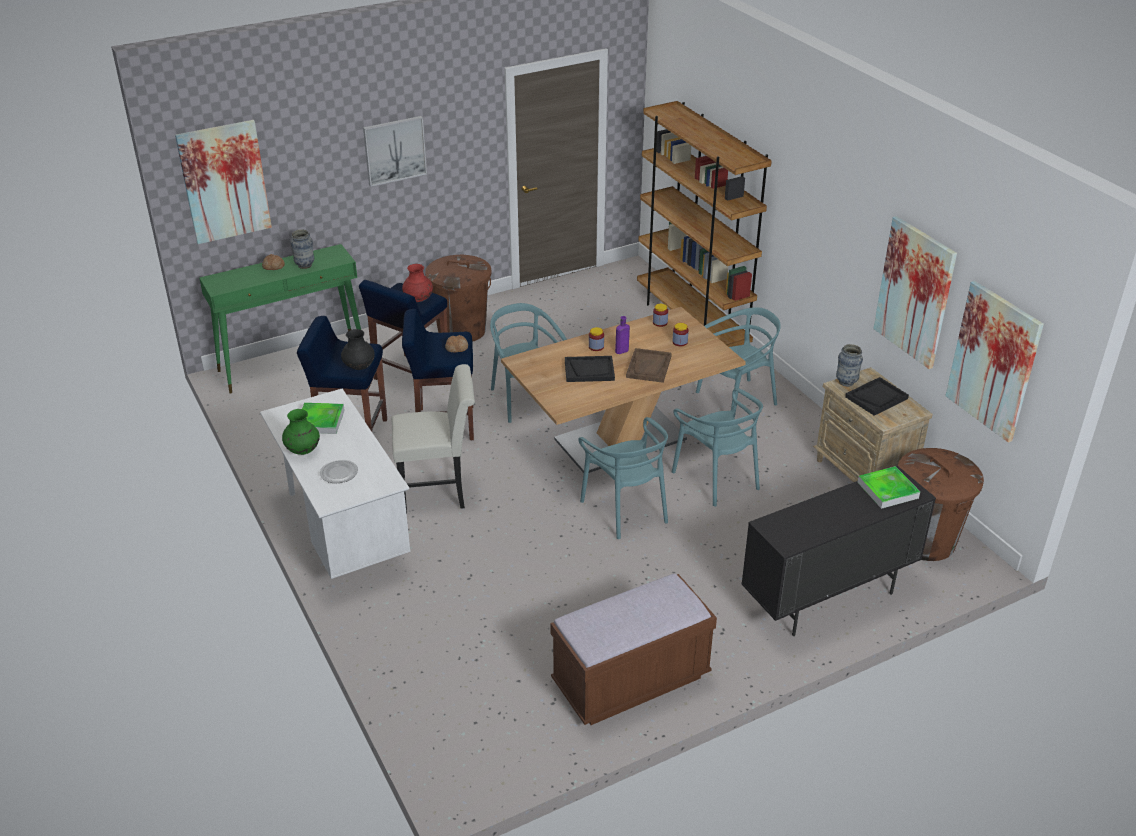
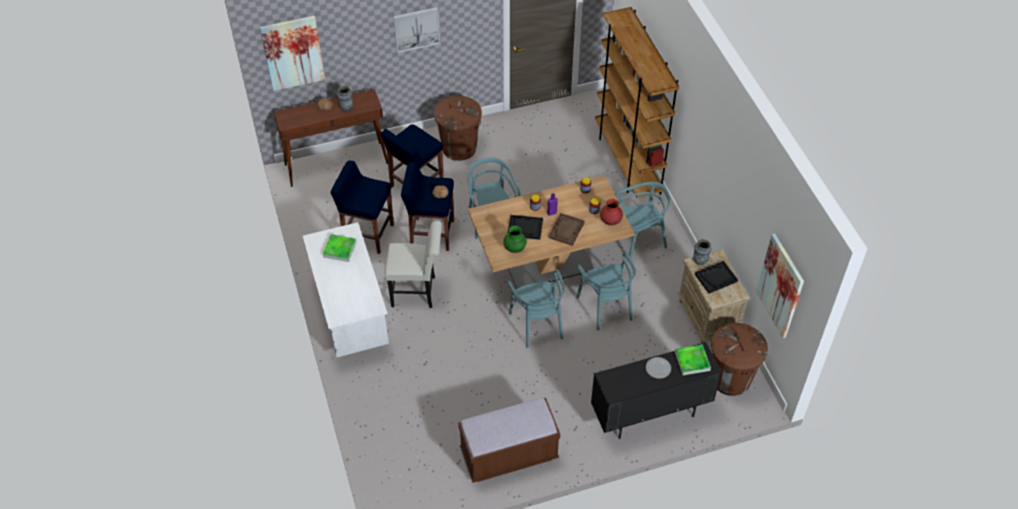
camera: 10 degrees right, 15 degrees up
green console table [199,244,361,394] -> brown console table [274,89,388,187]
green vase [282,409,320,455] -> green vase moved to [503,226,527,253]
plate [320,459,358,483] -> plate moved to [646,357,671,379]
black vase [341,329,375,370] -> none
red vase [402,264,433,302] -> red vase moved to [600,199,623,225]
picture [873,216,957,369] -> none

